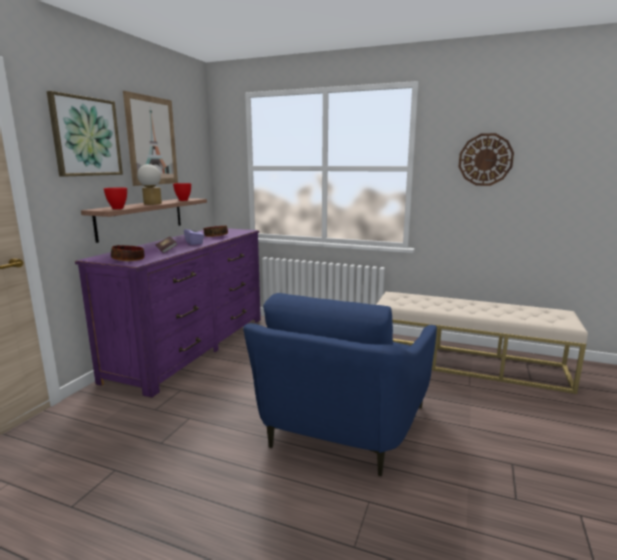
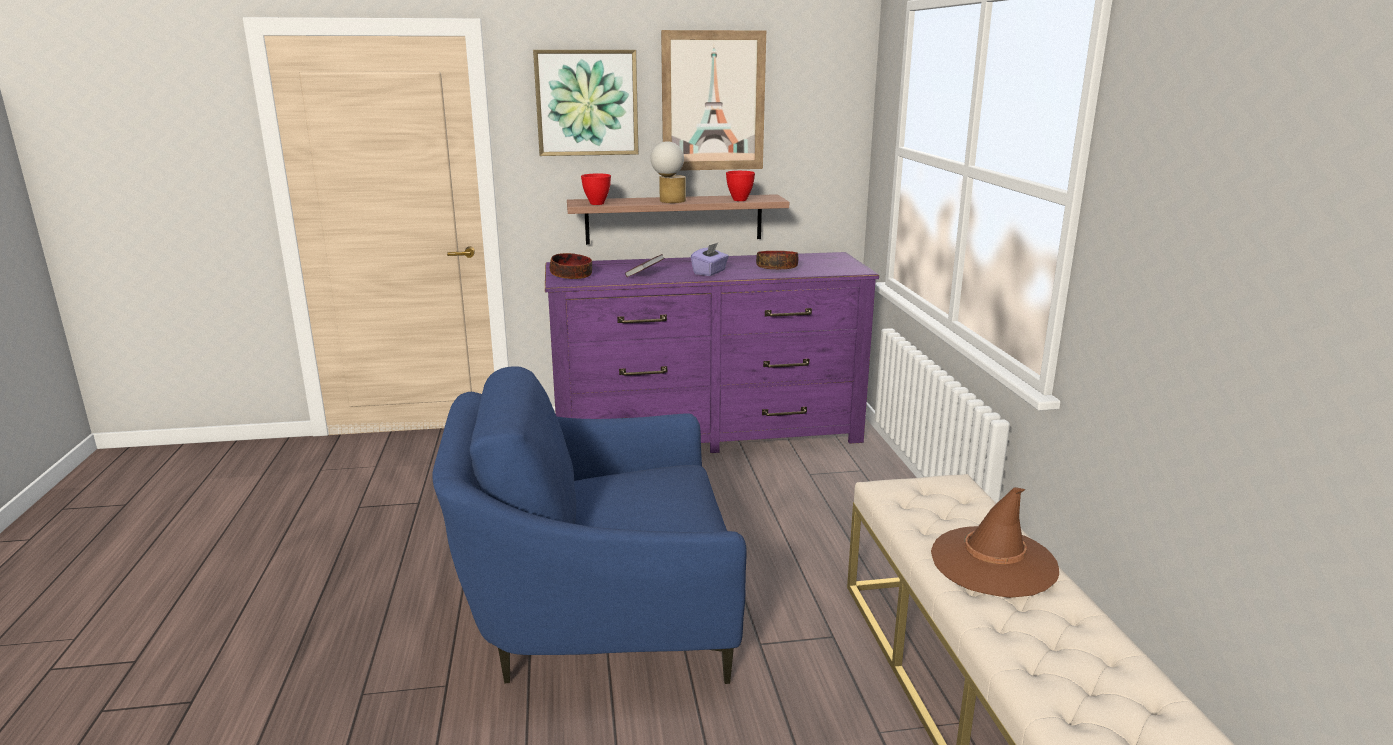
camera: 60 degrees right, 5 degrees up
wall clock [458,133,514,186] -> none
none -> brown hat [931,487,1059,598]

